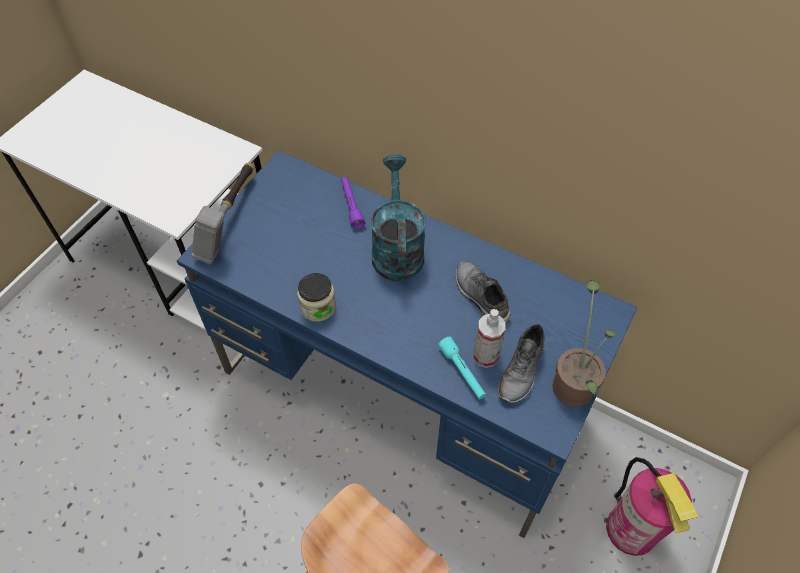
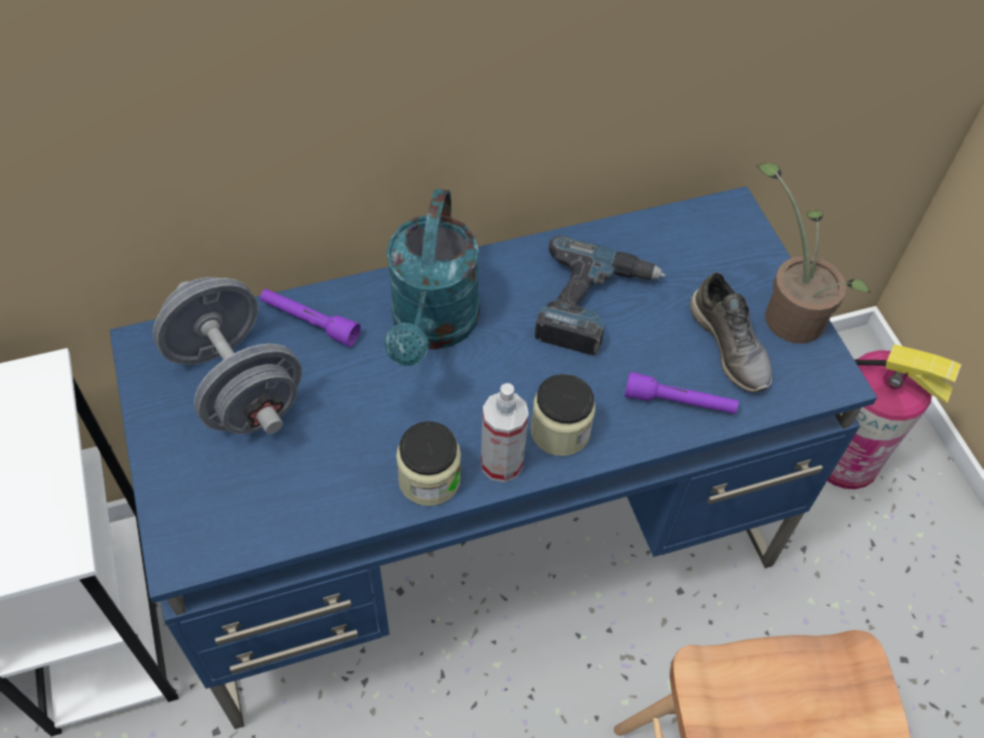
camera: 50 degrees left, 0 degrees up
hammer [191,163,254,264] -> none
turquoise watering can [371,154,426,282] -> turquoise watering can turned 120 degrees counterclockwise [384,189,480,366]
turquoise flashlight [438,337,486,400] -> purple flashlight [625,372,739,414]
grey shoe [456,261,510,323] -> power drill [535,236,665,356]
spray bottle [473,309,505,368] -> spray bottle moved to [481,383,529,482]
none -> grey dumbbell [153,277,302,434]
none -> jar [531,374,595,456]

